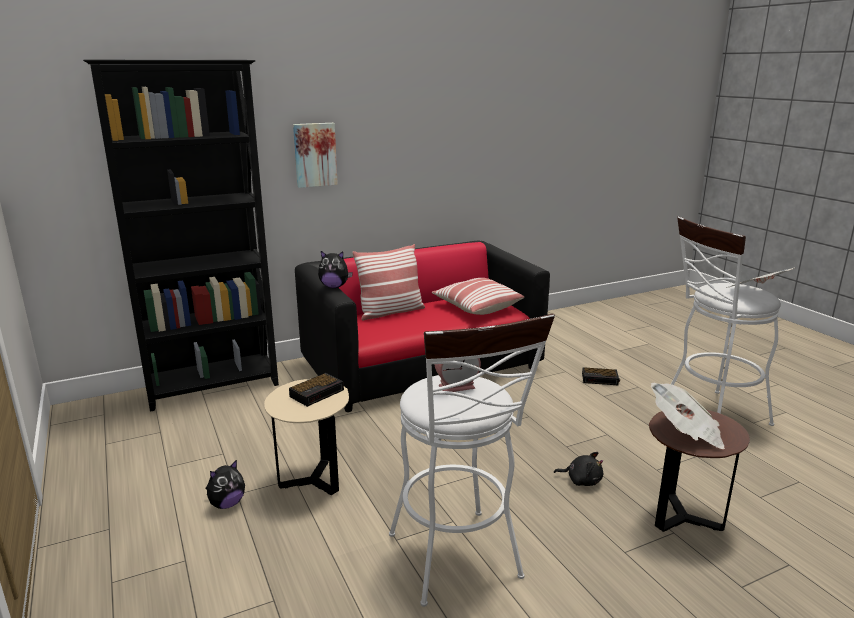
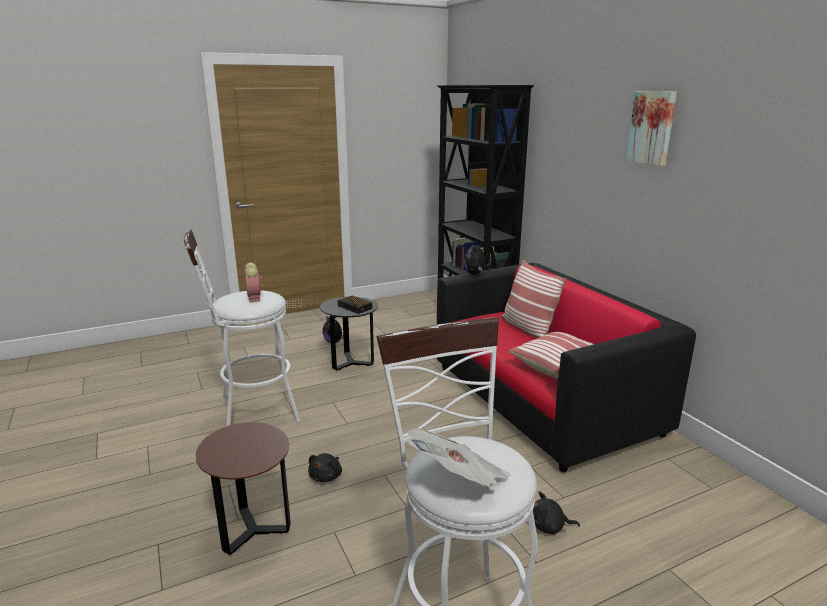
camera: 90 degrees right, 0 degrees up
beige side table [264,379,349,495] -> black side table [320,297,378,370]
picture [293,123,338,188] -> picture moved to [626,91,677,166]
alarm clock [582,367,620,385] -> black plush toy [533,491,580,534]
newspaper [651,382,725,449] -> none

